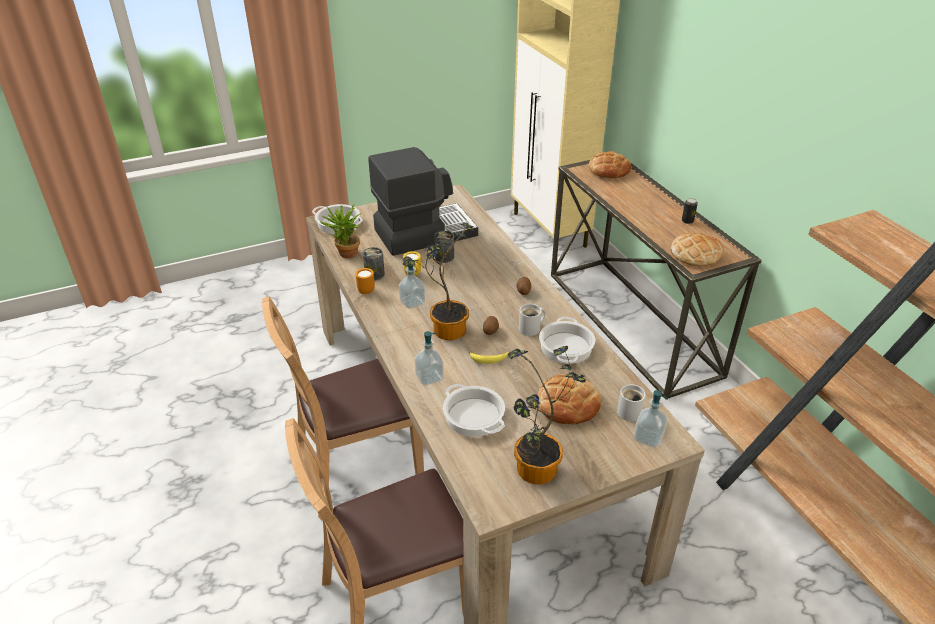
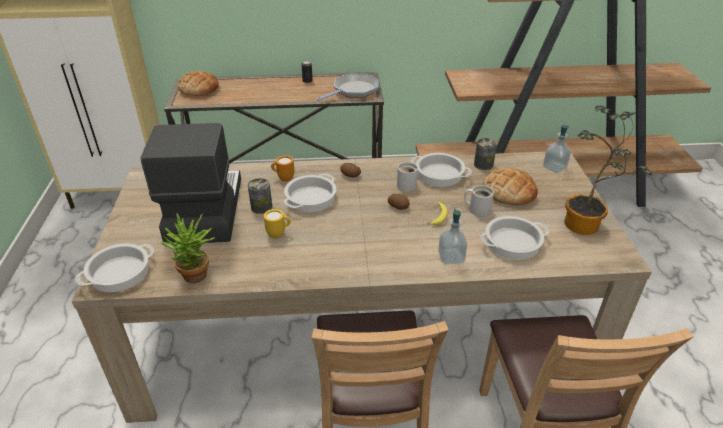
camera: 70 degrees left, 0 degrees up
orange mug [355,268,375,294] -> orange mug moved to [271,155,294,181]
can [363,247,385,281] -> can moved to [474,138,497,170]
soap dispenser [399,259,425,309] -> none
potted plant [403,223,474,340] -> none
white mug [617,384,646,421] -> white mug moved to [464,185,494,217]
bread [670,233,724,266] -> frying pan [317,74,378,101]
none -> cooking pot [284,173,336,212]

